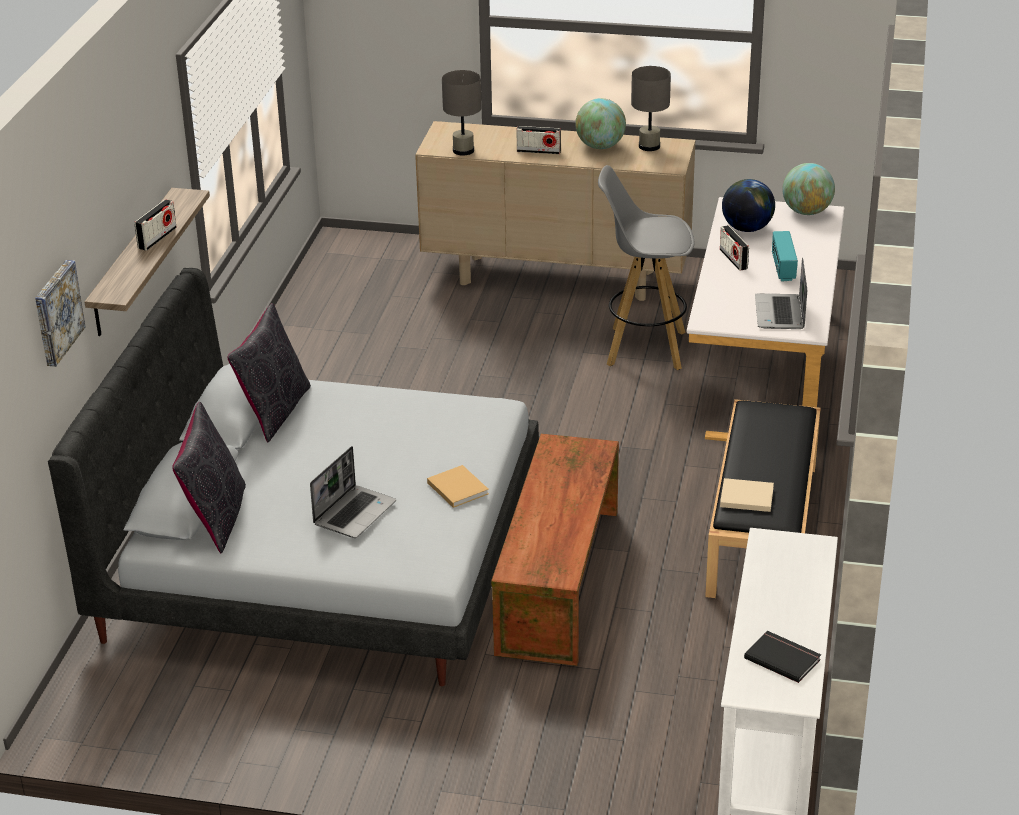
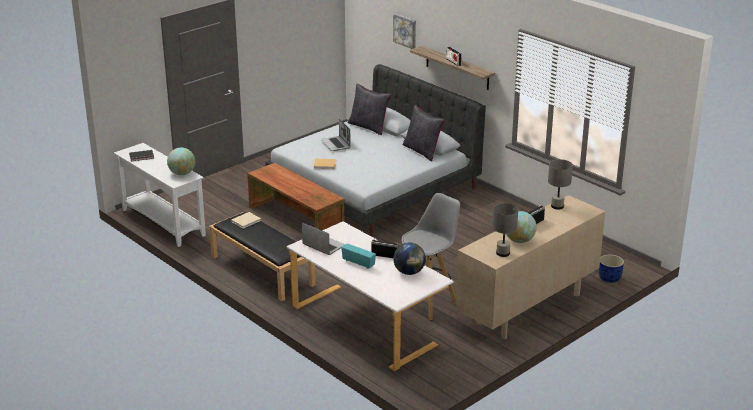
camera: 125 degrees right, 5 degrees down
globe [782,163,835,215] -> globe moved to [167,148,195,175]
none -> blue planter [599,255,624,283]

